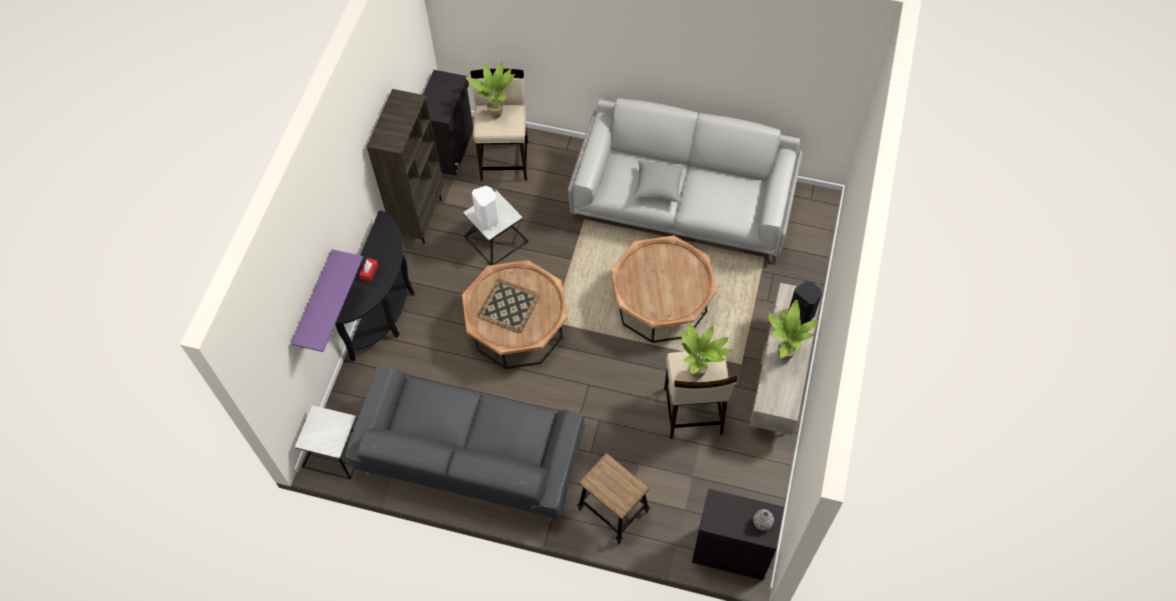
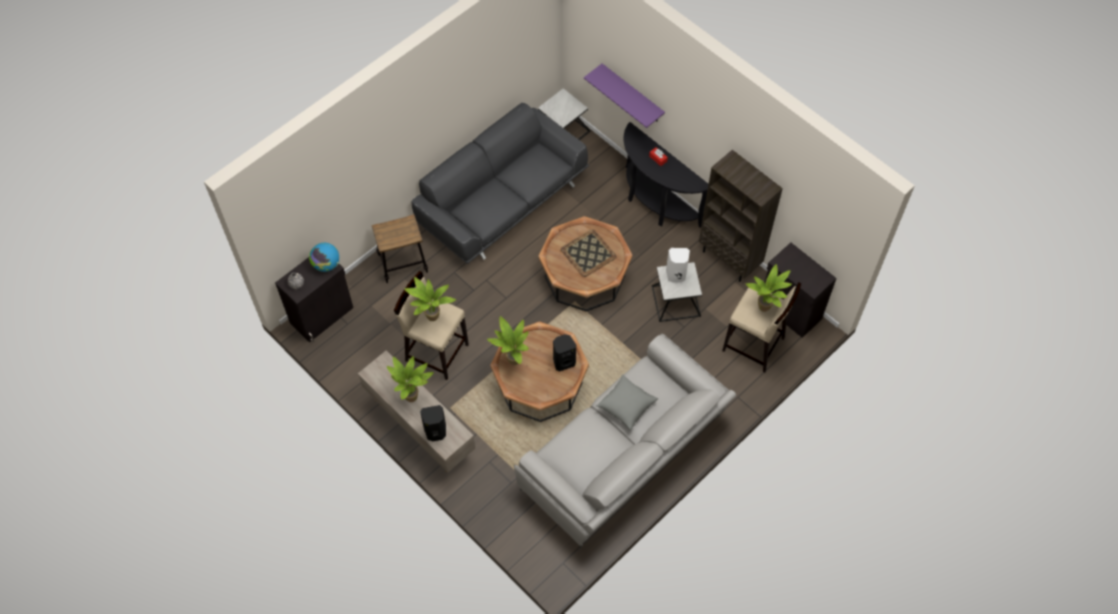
camera: 120 degrees right, 0 degrees up
none -> globe [309,243,339,272]
none -> potted plant [487,316,529,365]
none -> black speaker [553,334,576,372]

